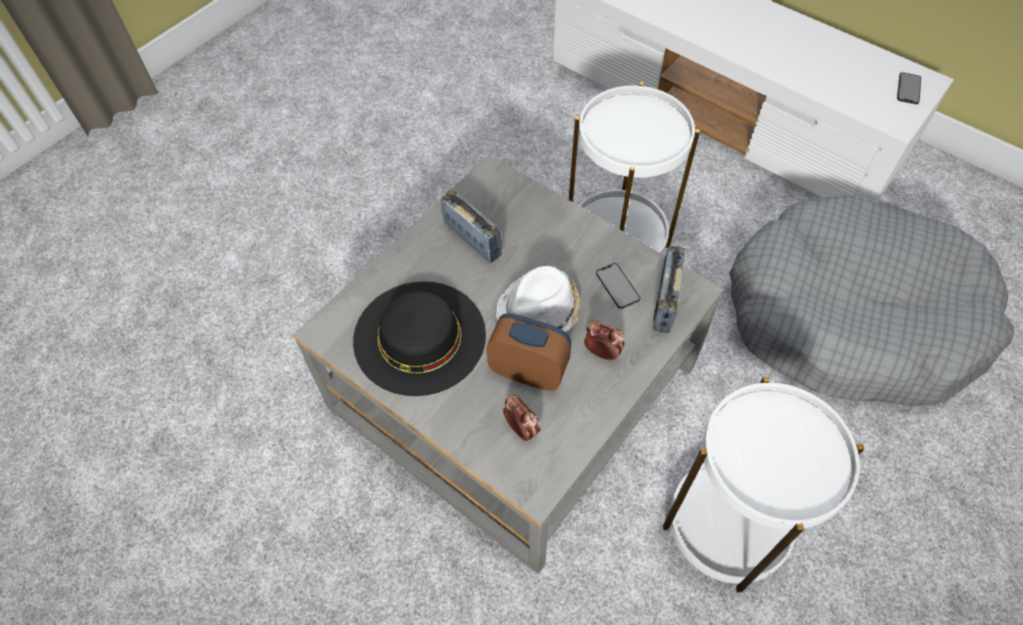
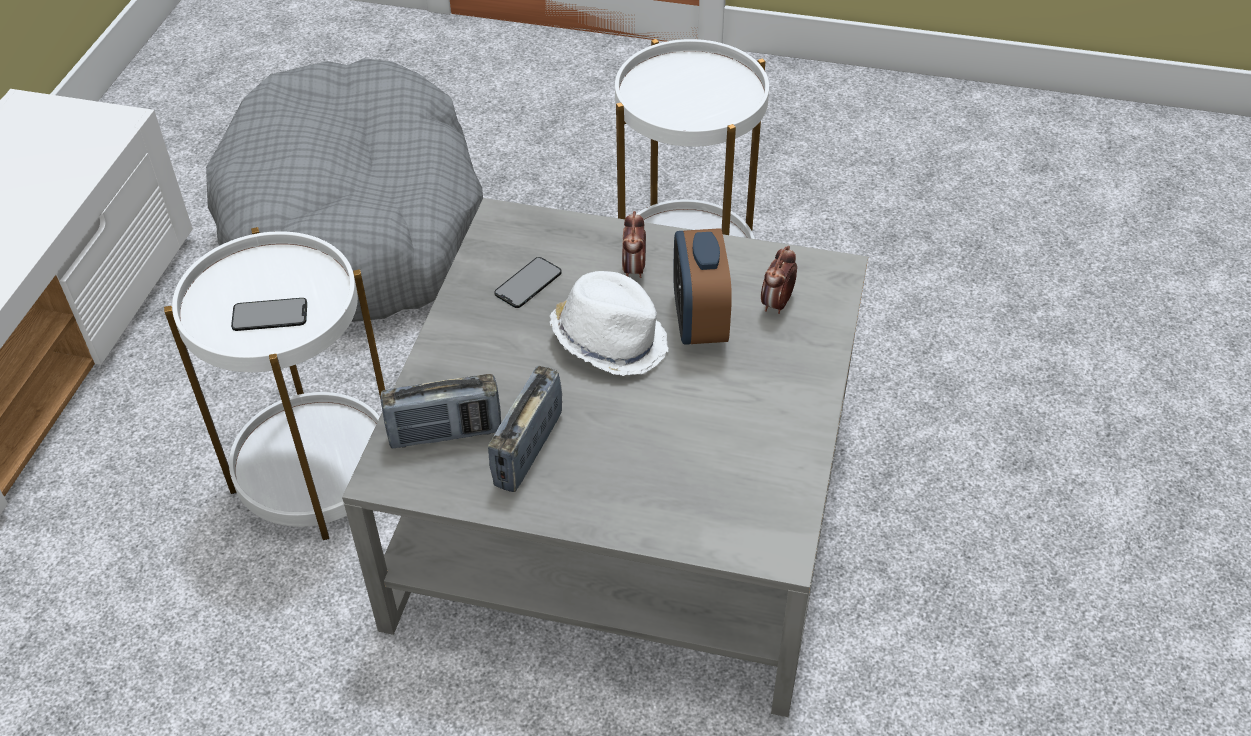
camera: 115 degrees left, 10 degrees down
black hat [353,281,486,396] -> none
radio [653,246,685,333] -> radio moved to [381,374,501,448]
phone [897,72,921,104] -> phone moved to [231,298,307,331]

